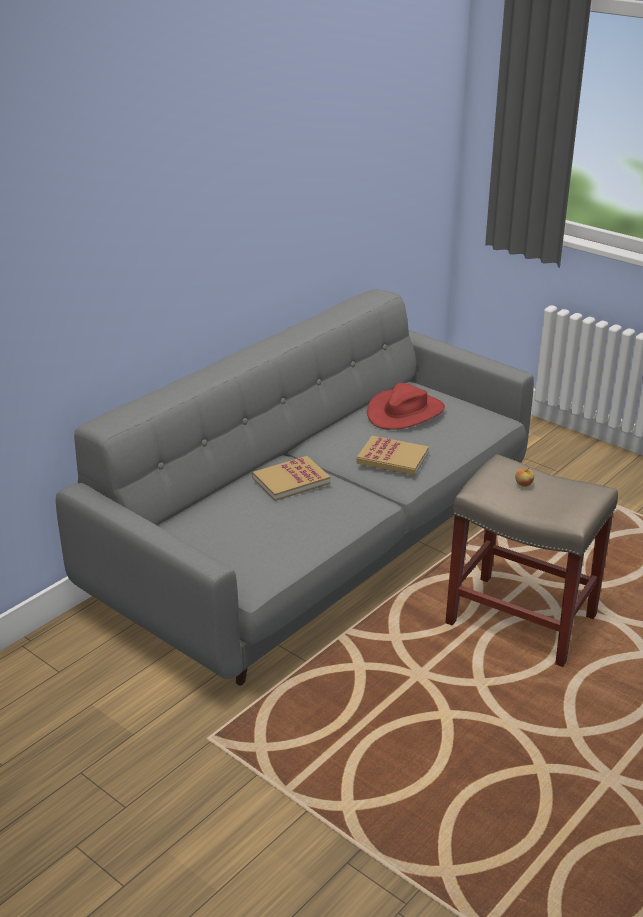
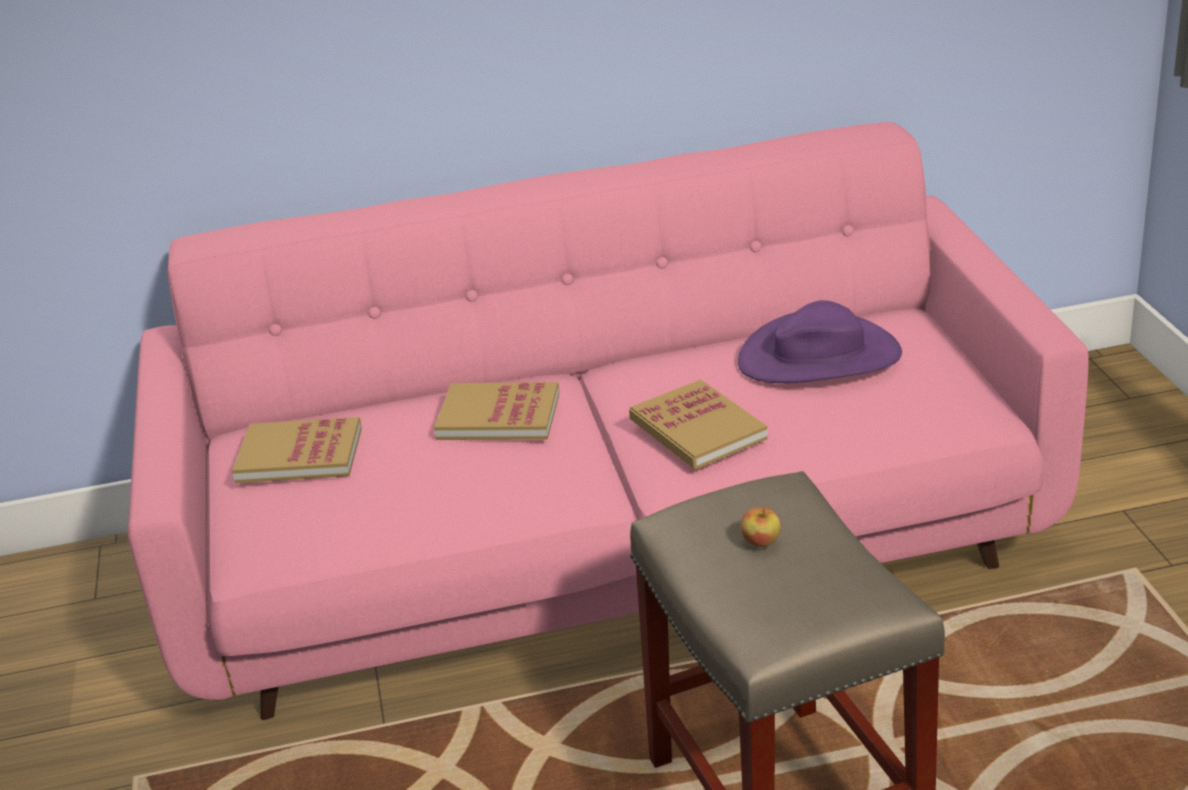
camera: 40 degrees right, 0 degrees up
grey sofa [56,289,534,686] -> pink sofa [128,122,1089,720]
red hat [367,383,445,430] -> purple hat [738,300,902,383]
none -> book [232,417,362,483]

